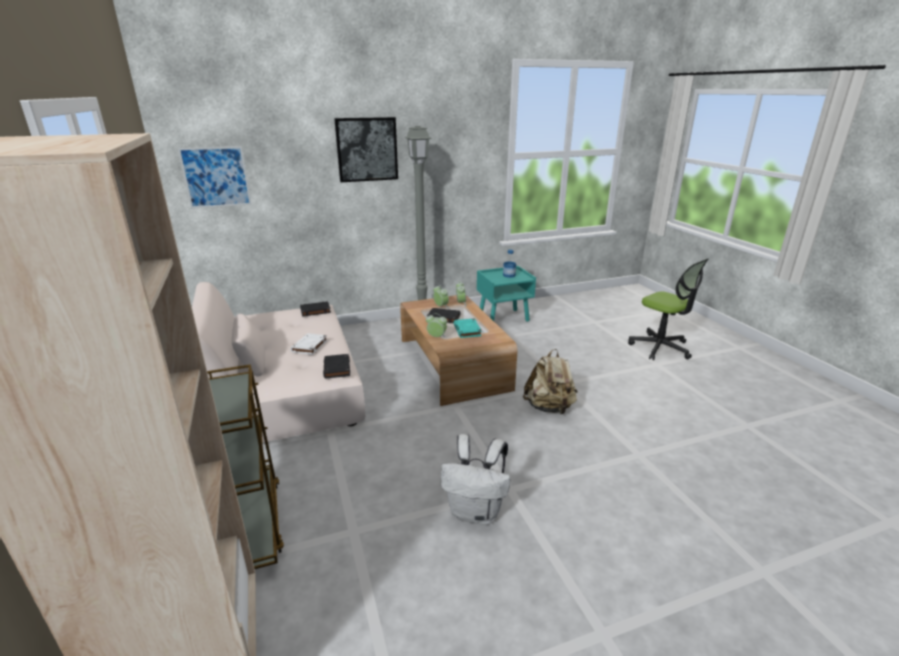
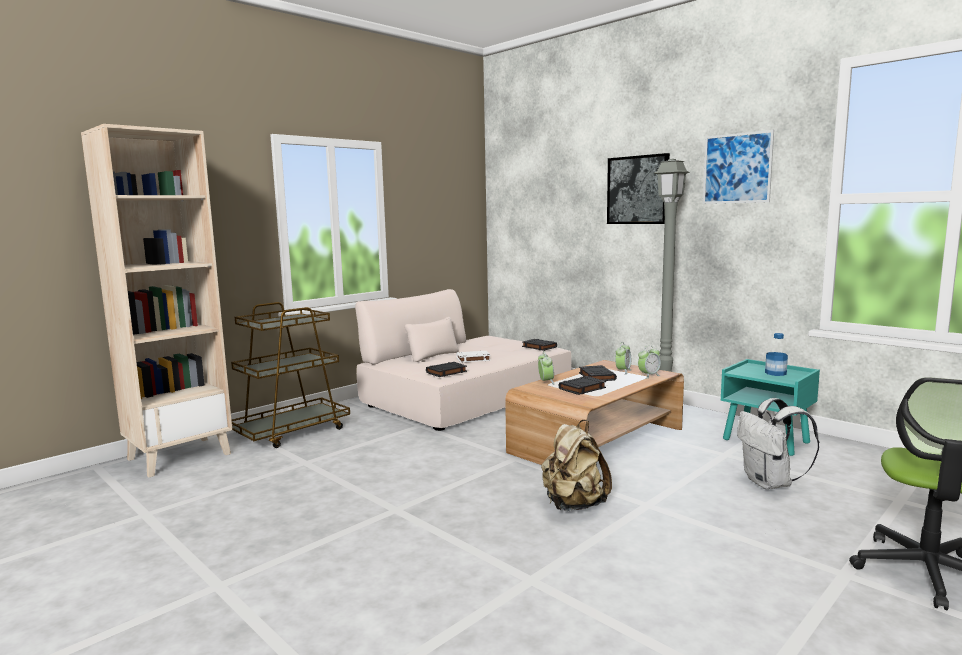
camera: 65 degrees right, 15 degrees down
picture [178,146,252,209] -> picture moved to [703,130,774,204]
white backpack [441,434,510,525] -> white backpack moved to [737,398,820,489]
turquoise book [453,318,482,338] -> black book [559,376,606,395]

